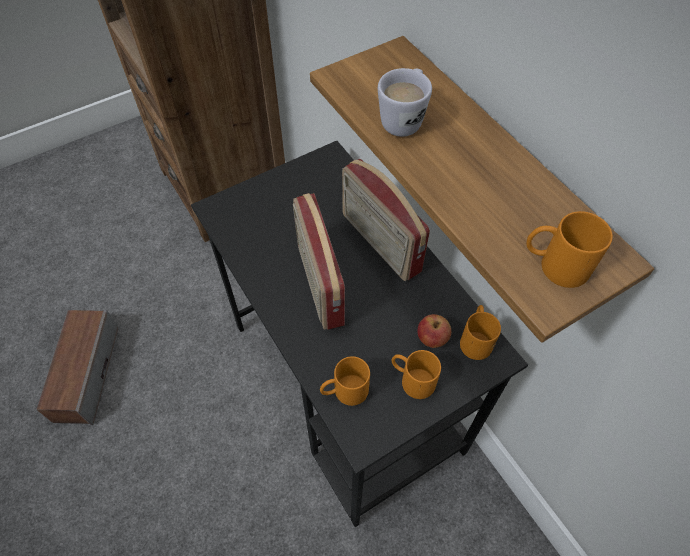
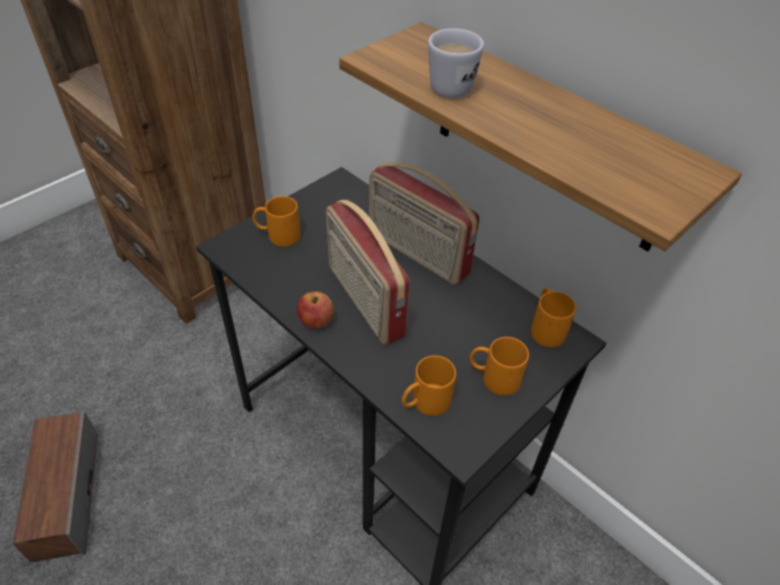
camera: 15 degrees left, 10 degrees down
apple [417,314,451,348] -> apple moved to [297,291,334,328]
orange mug [527,211,613,288] -> orange mug moved to [253,196,300,246]

